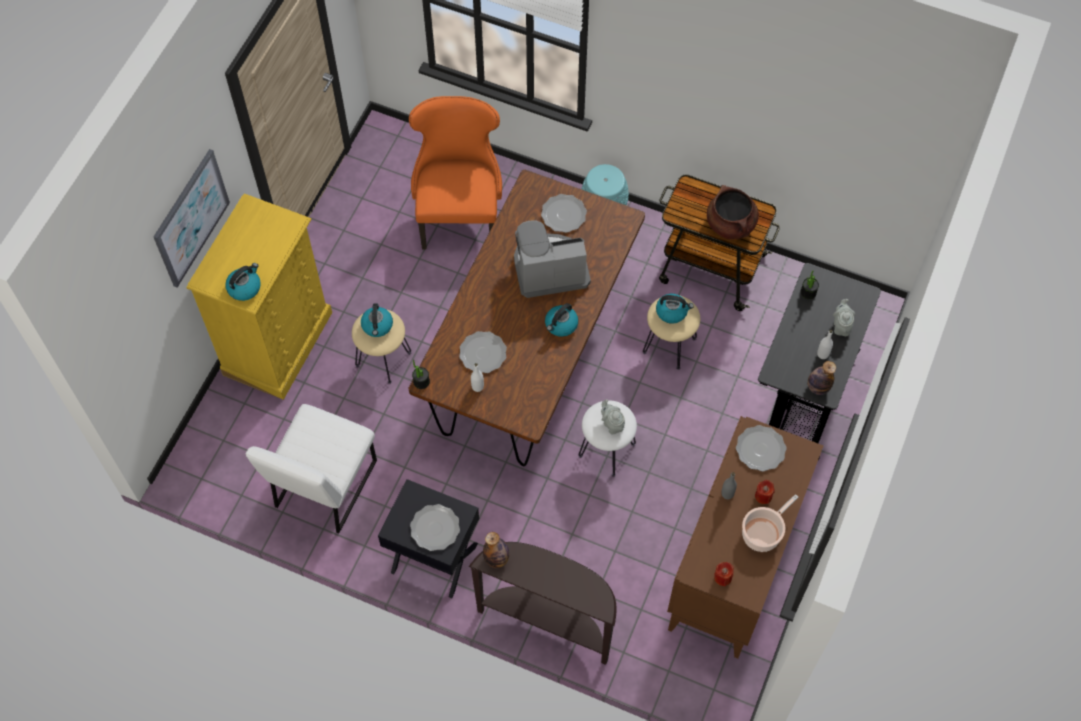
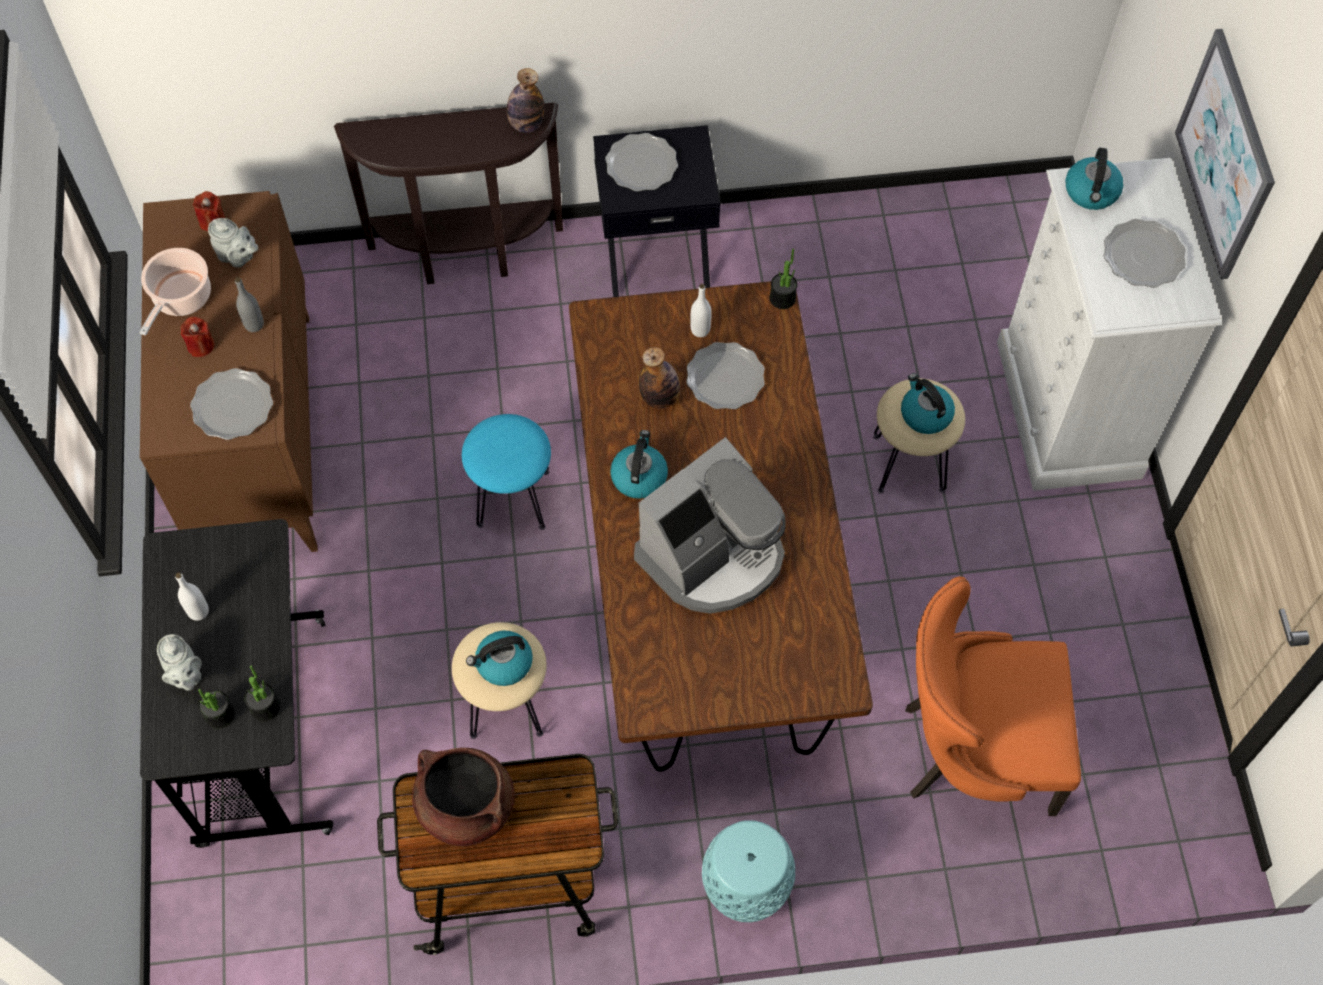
camera: 150 degrees right, 0 degrees up
yellow dresser [187,194,332,400] -> white dresser [997,158,1222,491]
white chair [246,404,377,533] -> none
orange chair [409,96,502,250] -> orange chair turned 120 degrees clockwise [905,576,1081,816]
plate [541,194,587,233] -> plate moved to [1103,219,1186,288]
white stool [578,400,637,477] -> turquoise stool [462,414,551,530]
grey teapot [601,399,625,434] -> grey teapot moved to [208,218,258,267]
bottle [808,361,836,395] -> bottle moved to [639,347,680,409]
none -> potted plant [198,689,235,728]

